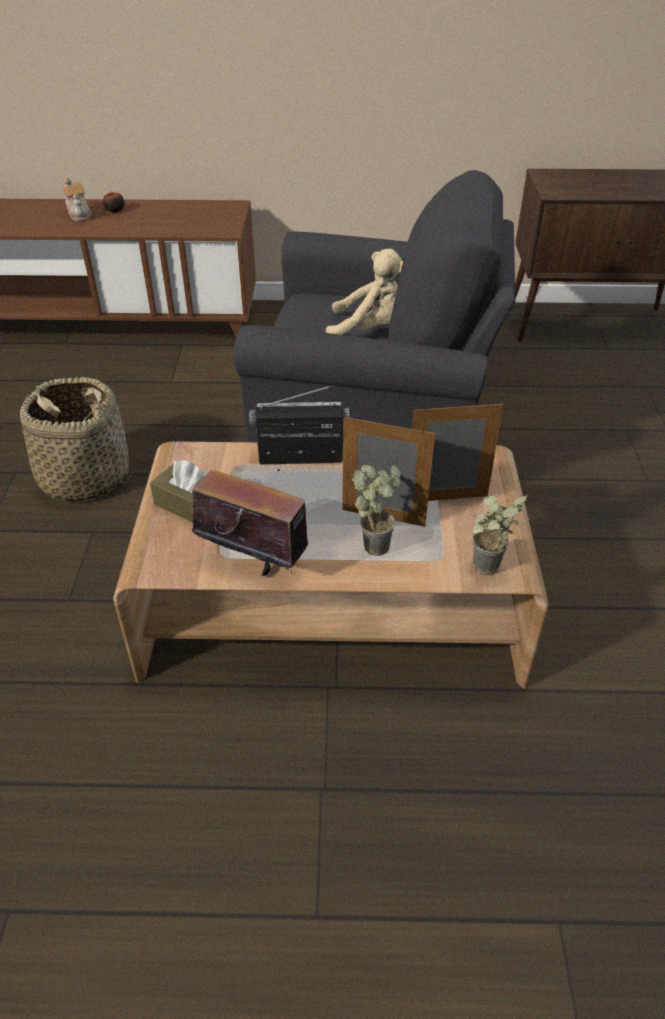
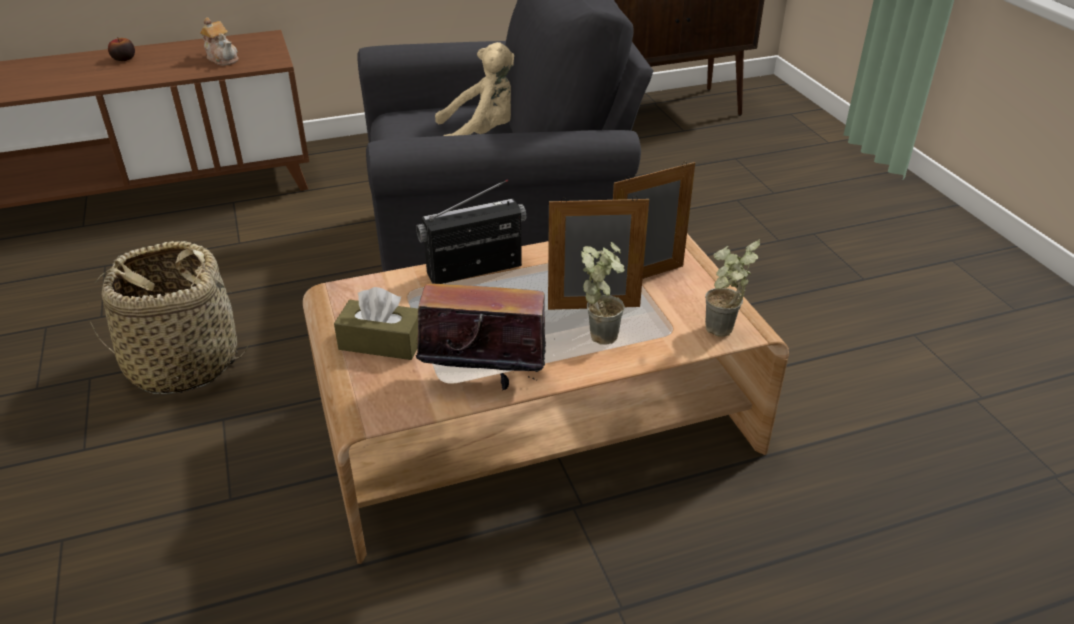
camera: 20 degrees left, 5 degrees down
teapot [63,178,91,221] -> teapot moved to [200,17,238,66]

